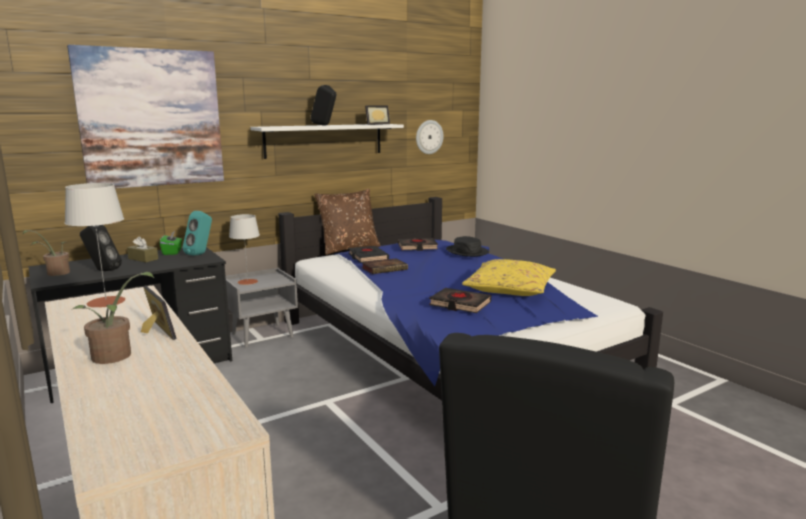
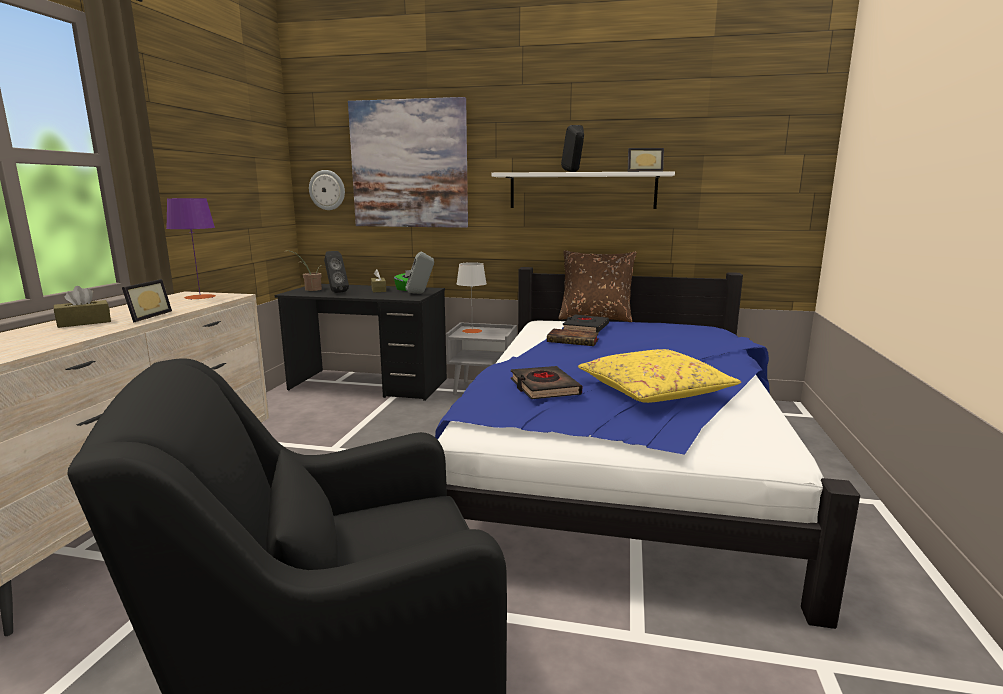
camera: 45 degrees right, 0 degrees up
grey table lamp [65,183,125,308] -> purple table lamp [166,198,216,300]
potted plant [73,272,155,364] -> brown tissue box [54,286,111,328]
turquoise speaker [183,211,212,256] -> grey speaker [405,252,434,294]
black book [398,238,438,251] -> none
wall clock [416,120,444,154] -> wall clock moved to [309,170,345,210]
black hat [446,236,489,257] -> none

